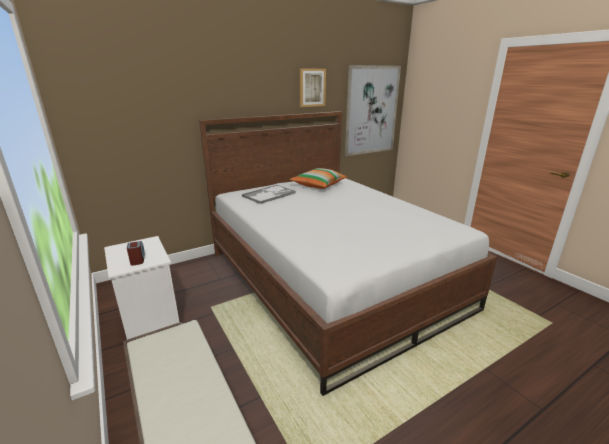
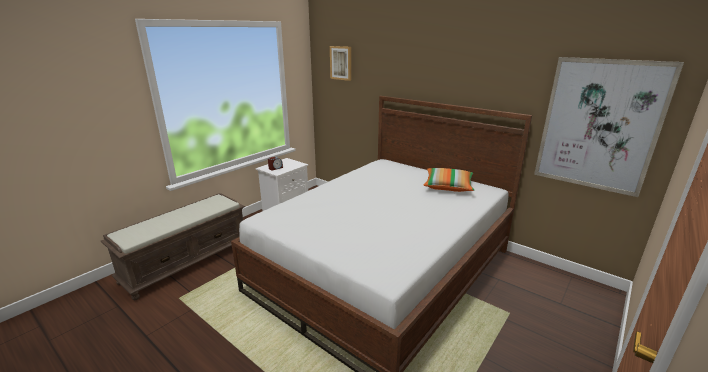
camera: 70 degrees right, 0 degrees up
tray [242,185,296,204] -> none
picture [300,68,326,107] -> picture moved to [330,46,351,81]

